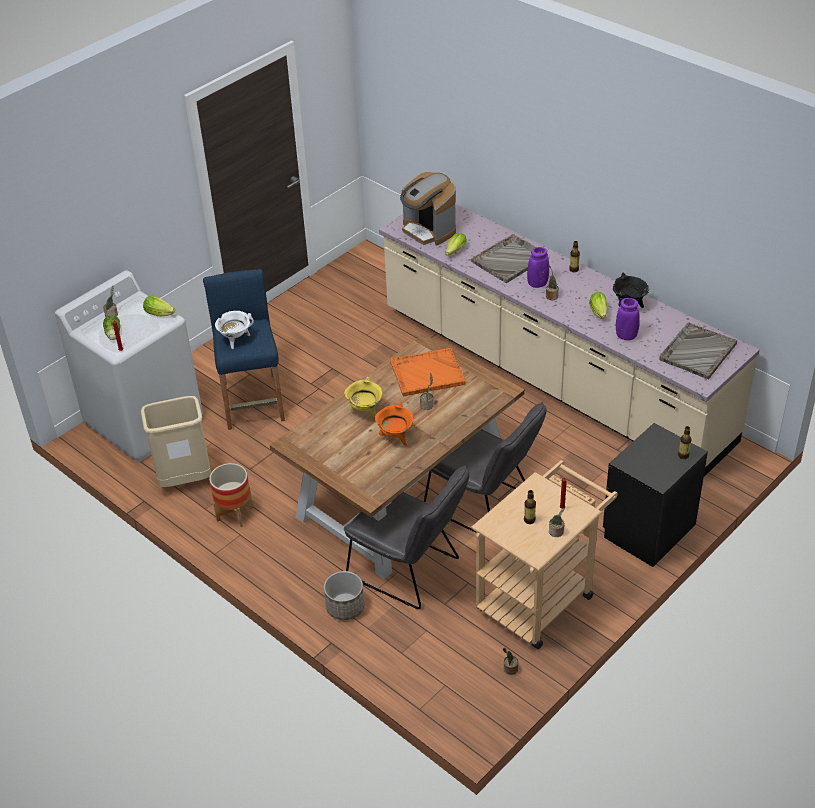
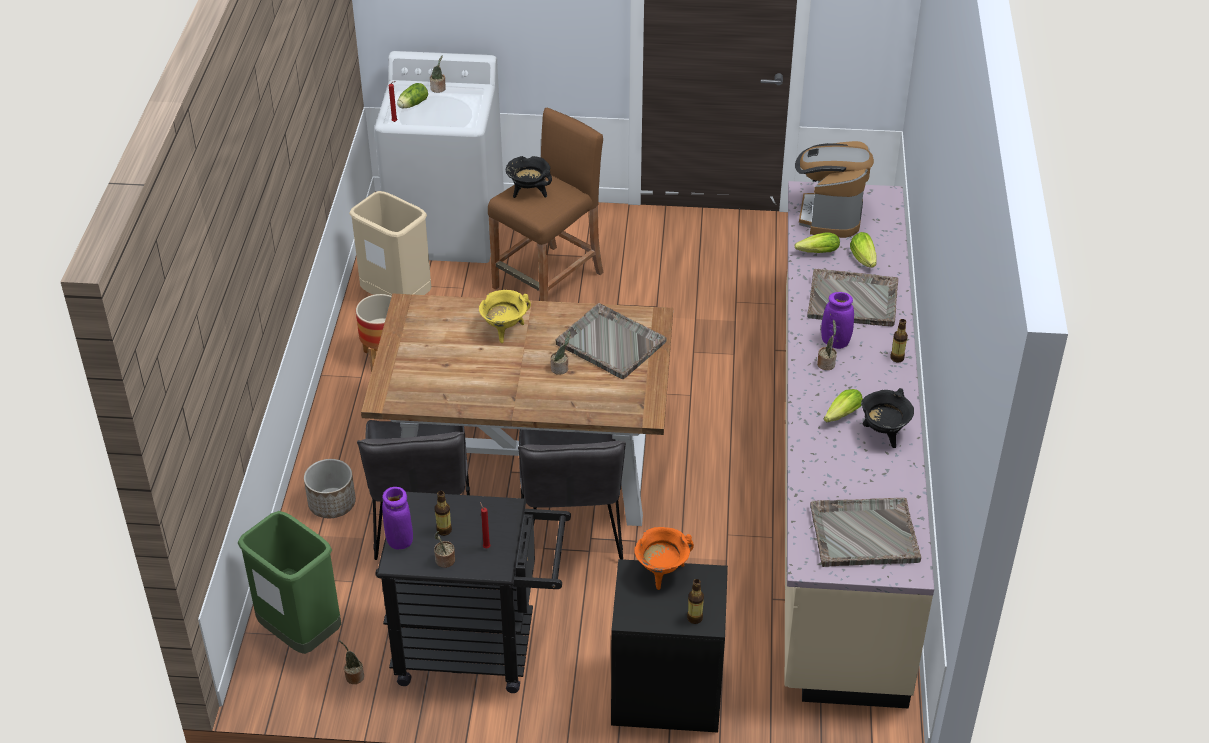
camera: 50 degrees right, 0 degrees up
lettuce [143,296,175,316] -> lettuce moved to [850,232,877,268]
blue stool [203,269,285,430] -> brown stool [488,108,604,301]
white cooking pot [215,311,254,349] -> black cooking pot [506,156,552,198]
orange cooking pot [375,402,414,446] -> orange cooking pot moved to [635,527,694,590]
orange tray [390,348,466,397] -> grey tray [555,303,667,379]
beige cart [471,460,618,649] -> black cart [375,492,571,693]
purple vase [616,298,640,340] -> purple vase moved to [382,487,413,549]
none -> green trash can [238,511,341,654]

